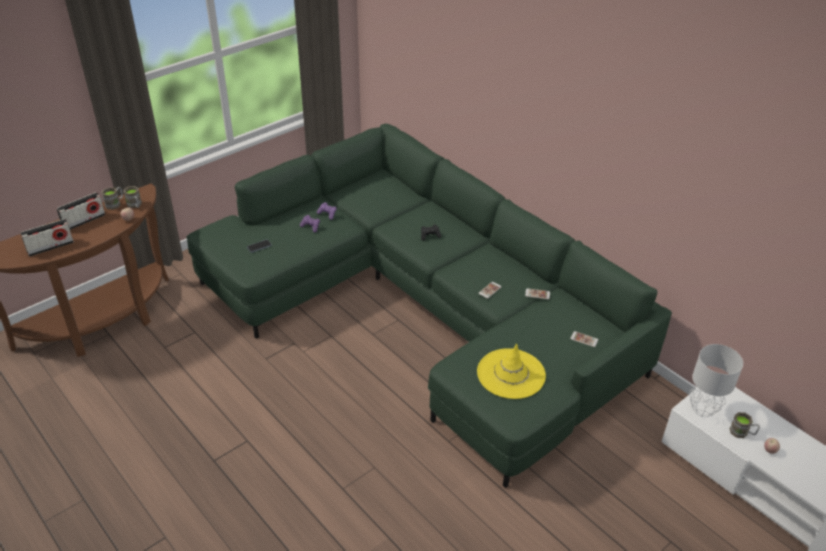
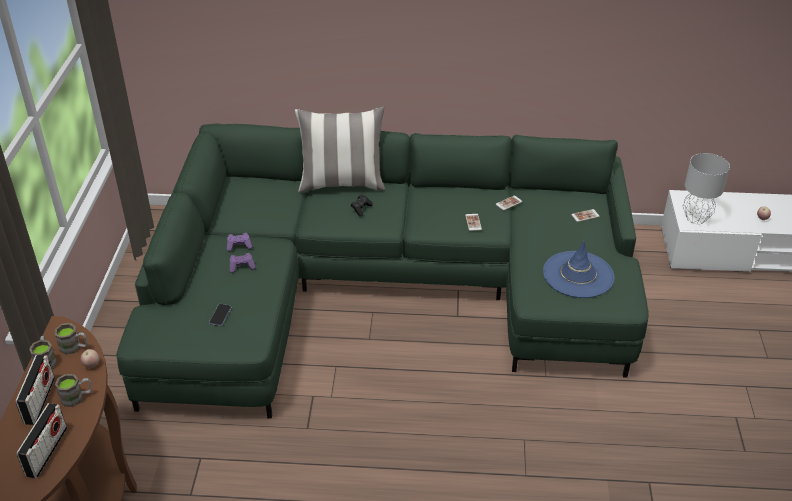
camera: 45 degrees left, 0 degrees up
yellow hat [477,343,546,399] -> blue hat [543,240,614,298]
brown mug [729,412,760,438] -> brown mug moved to [55,374,92,407]
none -> pillow [295,106,386,193]

